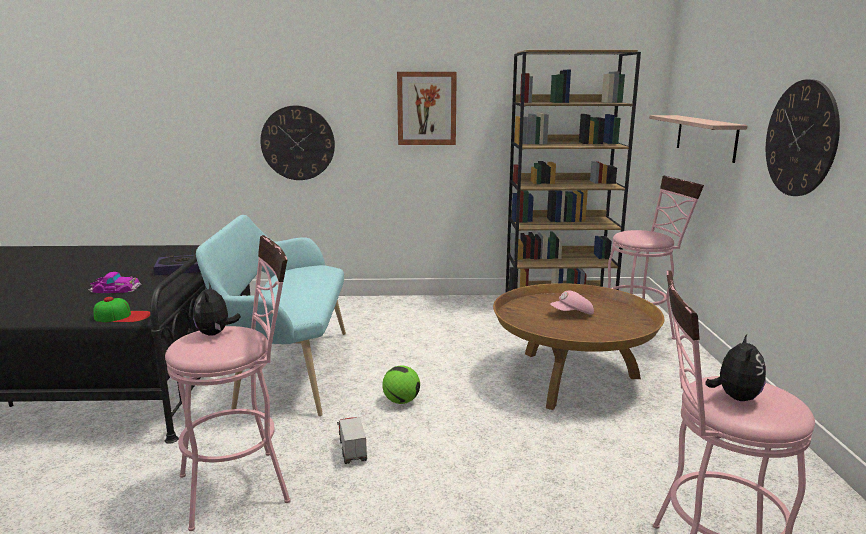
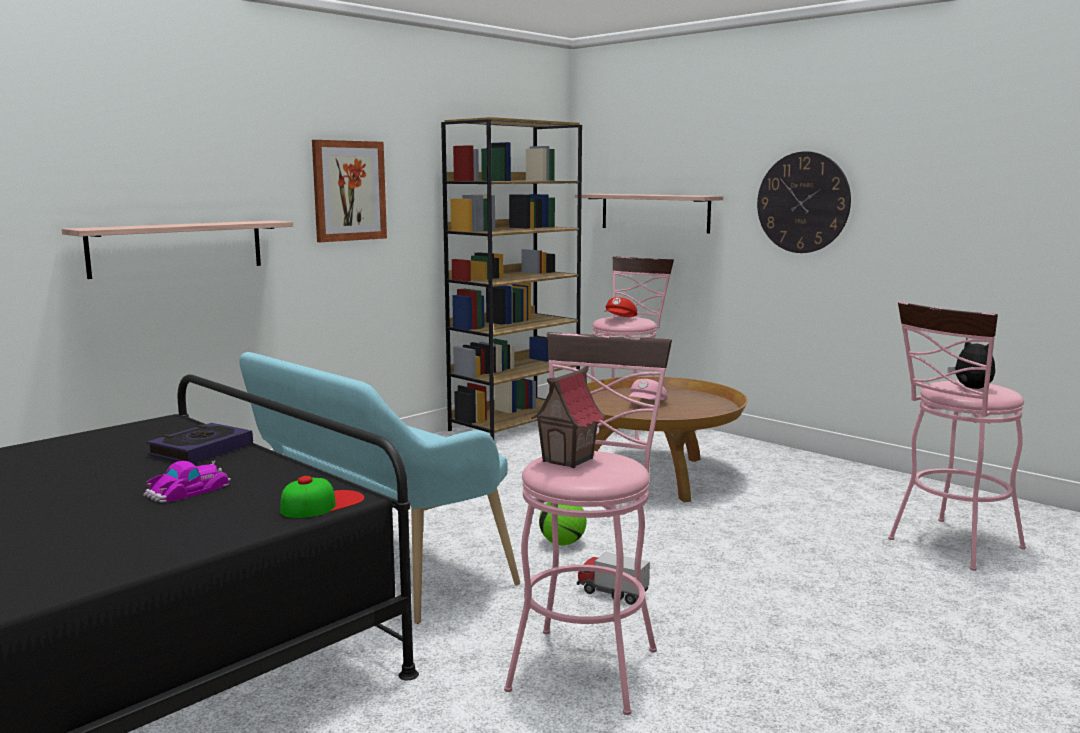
camera: 45 degrees left, 5 degrees down
plush toy [193,283,241,336] -> toy house [531,366,605,468]
wall clock [260,106,335,180] -> shelf [62,220,293,279]
none -> red cap [604,297,637,317]

